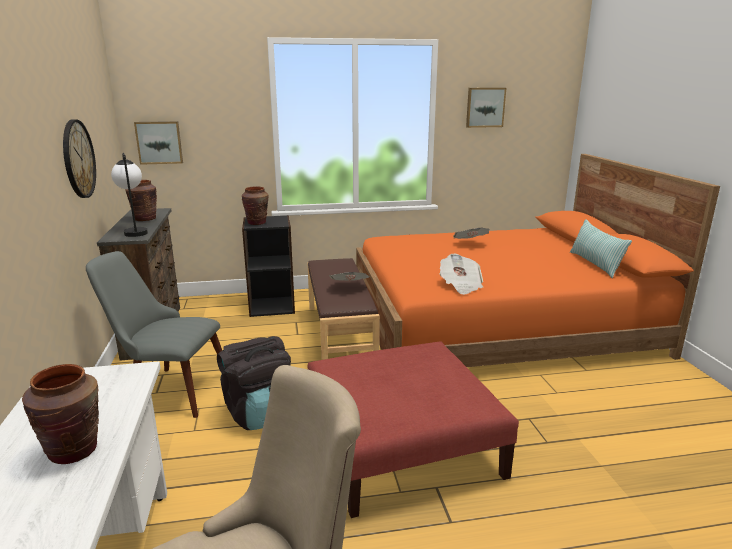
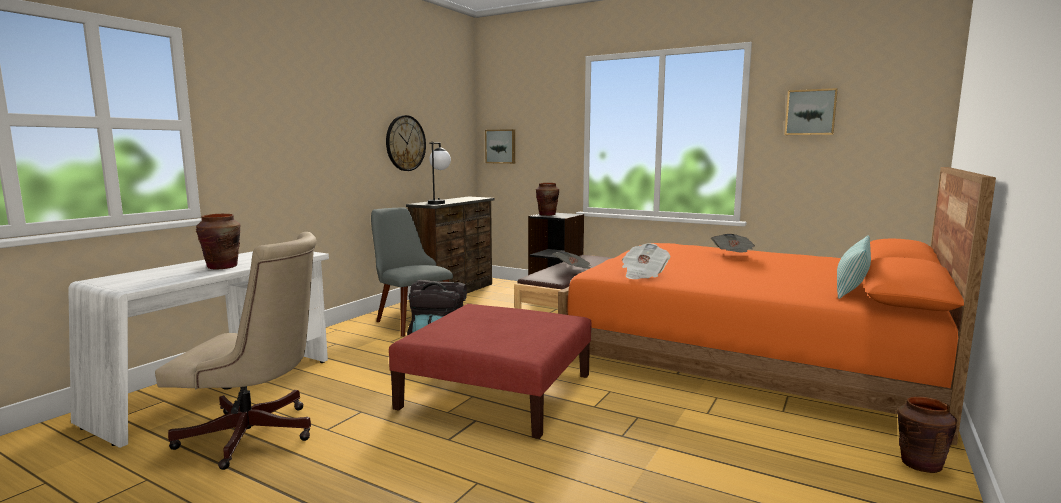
camera: 40 degrees right, 10 degrees down
brown vase [125,180,157,221] -> brown vase moved to [897,396,957,473]

